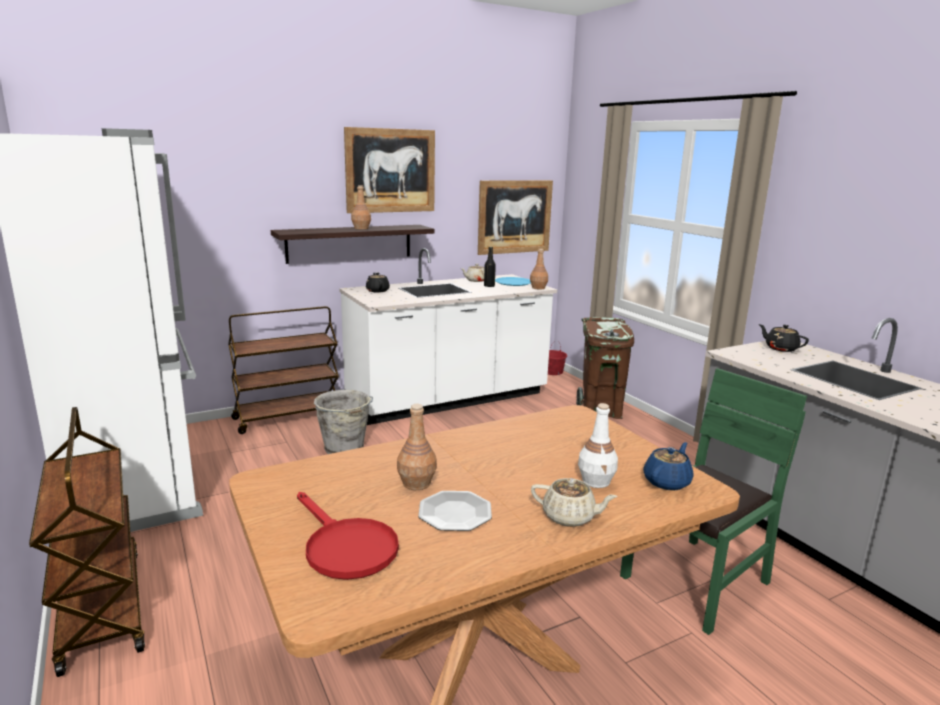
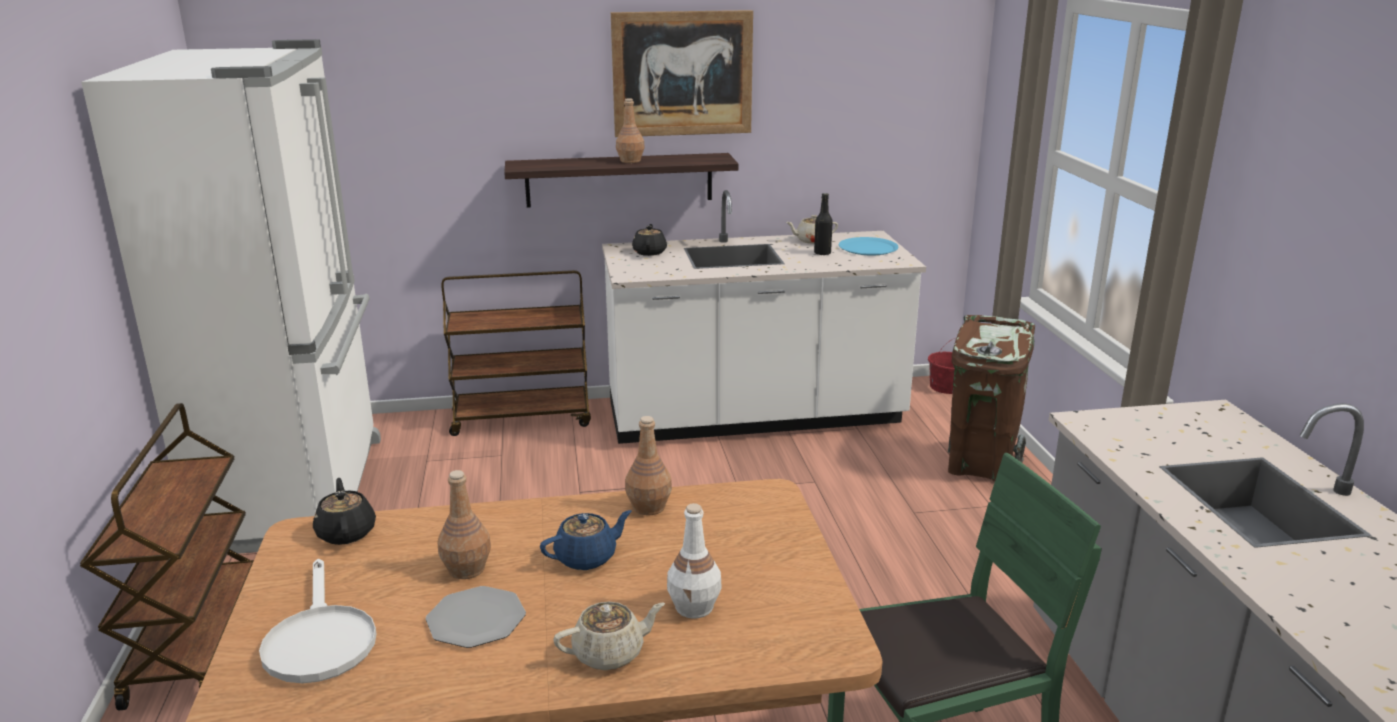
camera: 20 degrees right, 5 degrees up
red frying pan [297,492,399,580] -> white frying pan [259,559,377,684]
grey bucket [314,390,373,454] -> none
picture [478,180,553,255] -> none
brown bottle [530,249,548,290] -> brown bottle moved to [625,416,672,515]
beige teapot [531,478,618,527] -> beige teapot turned 60 degrees counterclockwise [553,602,665,670]
blue teapot [643,442,693,491] -> blue teapot moved to [540,510,632,570]
black teapot [759,324,809,352] -> black teapot moved to [313,478,376,545]

